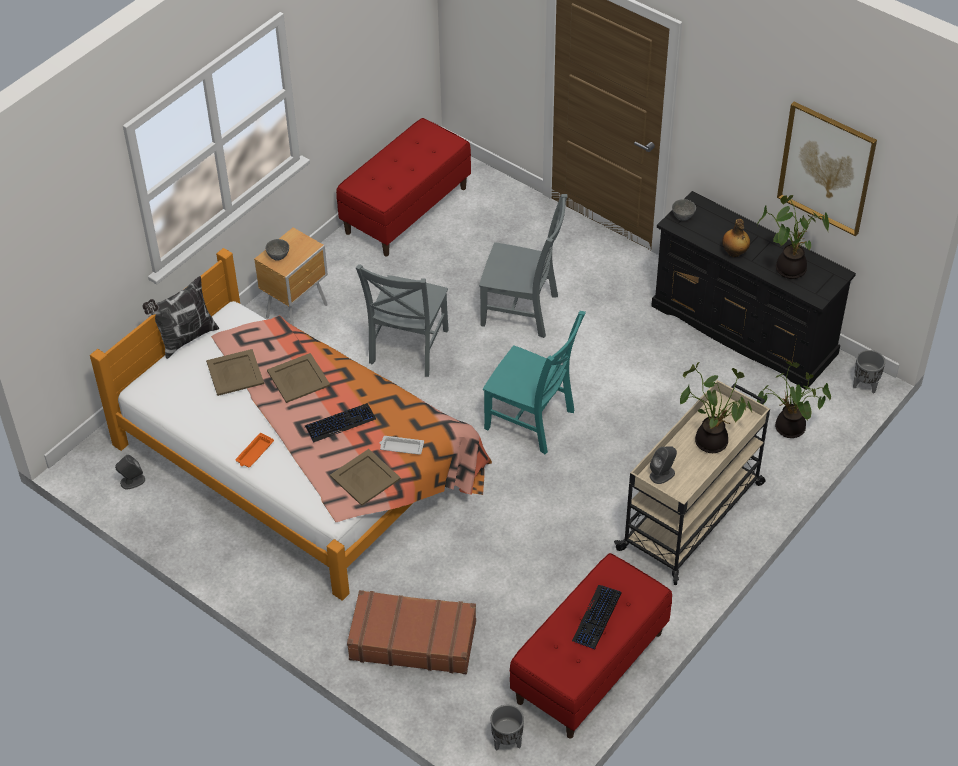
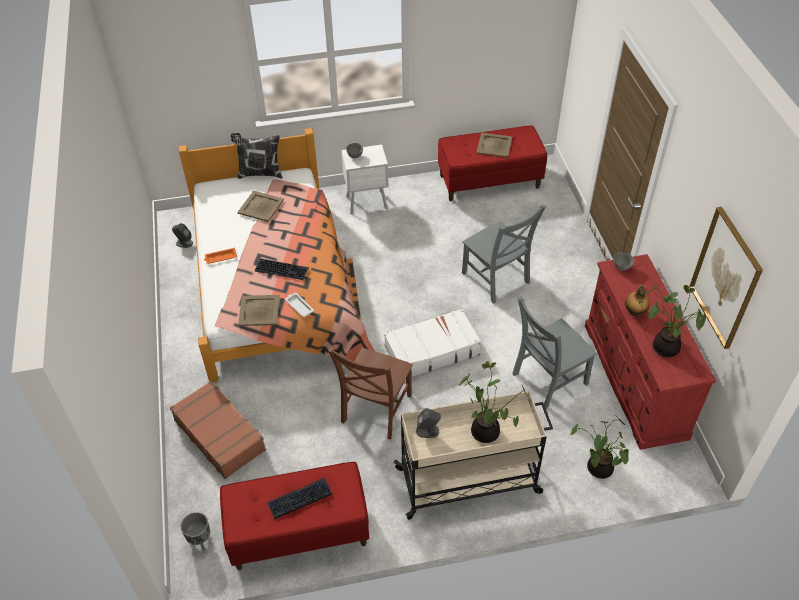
camera: 40 degrees right, 0 degrees up
brown nightstand [254,228,328,326] -> white nightstand [341,145,388,215]
beige tray [267,353,330,403] -> beige tray moved to [476,133,512,158]
grey chair [356,264,449,377] -> grey chair moved to [512,296,597,409]
turquoise chair [483,311,586,454] -> white suitcase [384,309,481,378]
black dresser [651,191,856,390] -> red dresser [585,254,716,450]
grey planter [853,350,885,394] -> none
none -> brown chair [328,347,413,439]

